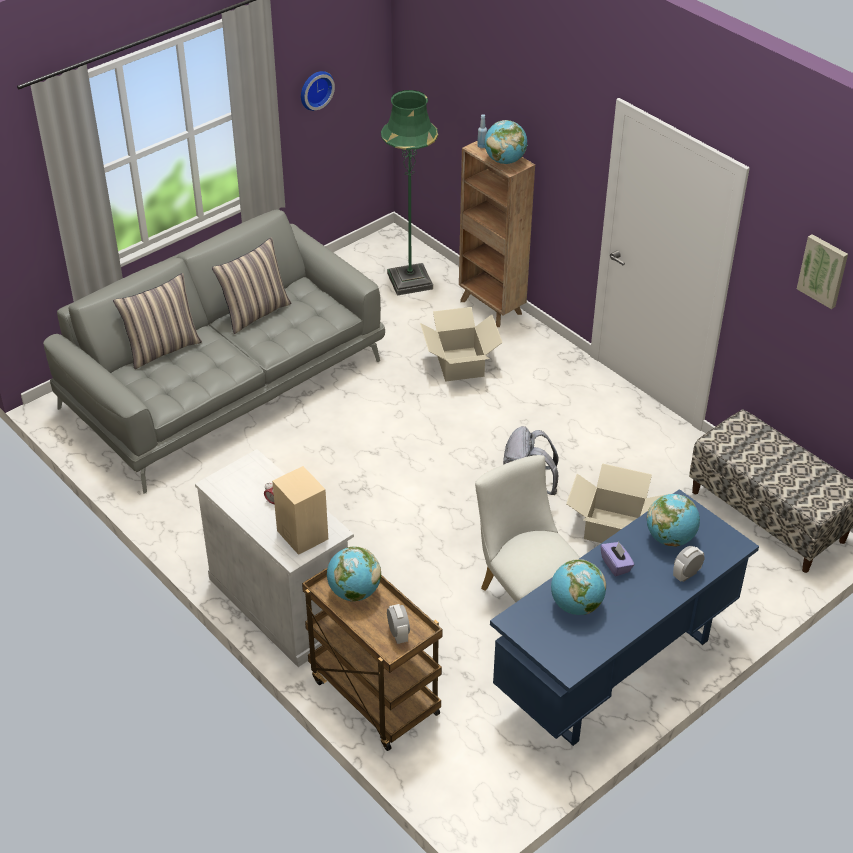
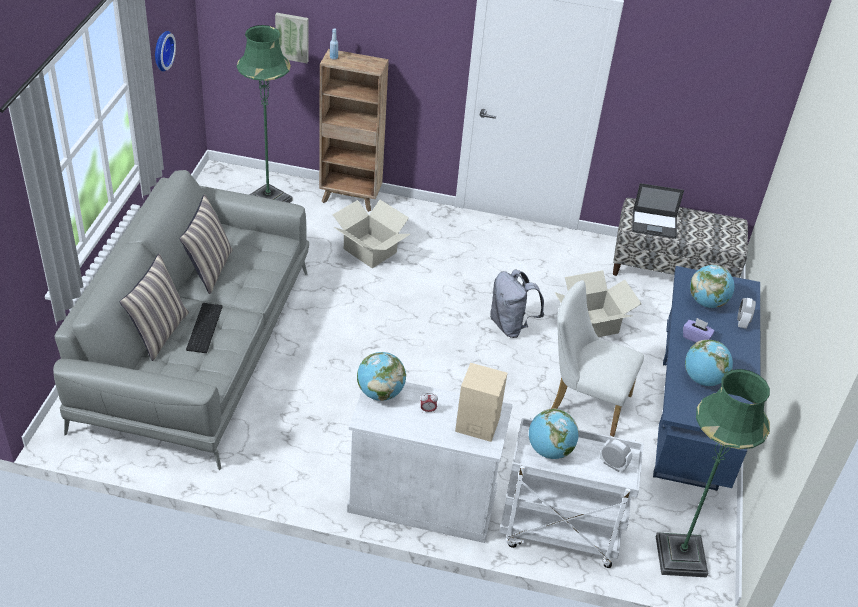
camera: 40 degrees left, 0 degrees up
brown cart [302,567,443,751] -> white cart [499,418,644,568]
globe [484,120,527,164] -> globe moved to [357,352,406,401]
picture [797,234,848,309] -> picture moved to [275,13,309,63]
none -> keyboard [186,303,223,353]
none -> laptop [632,183,684,239]
none -> green floor lamp [656,369,770,578]

